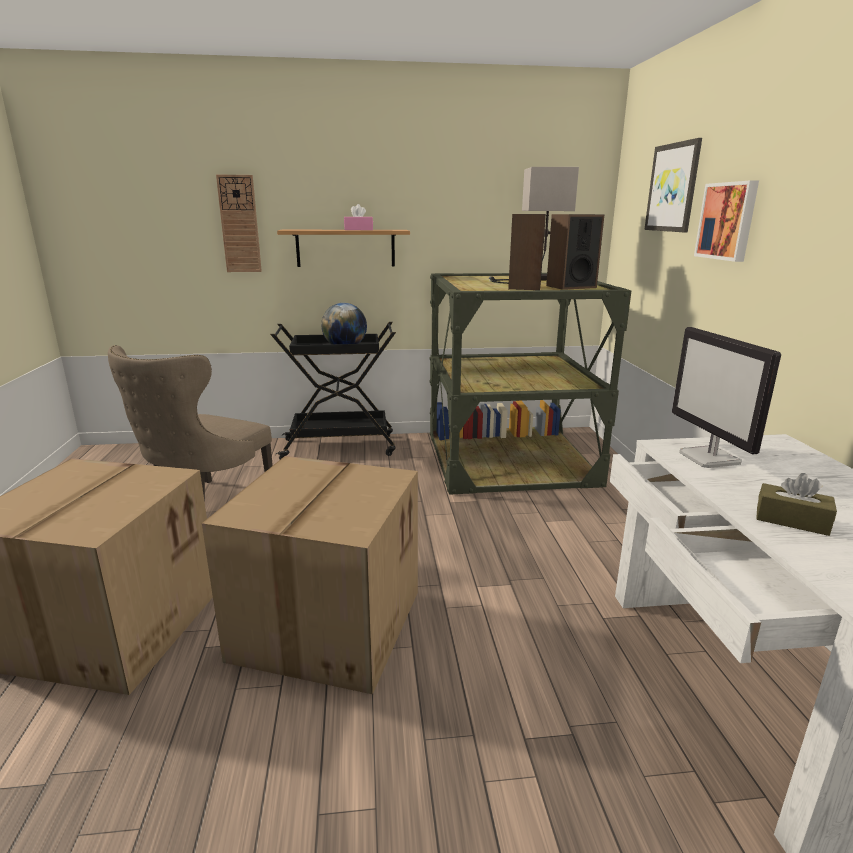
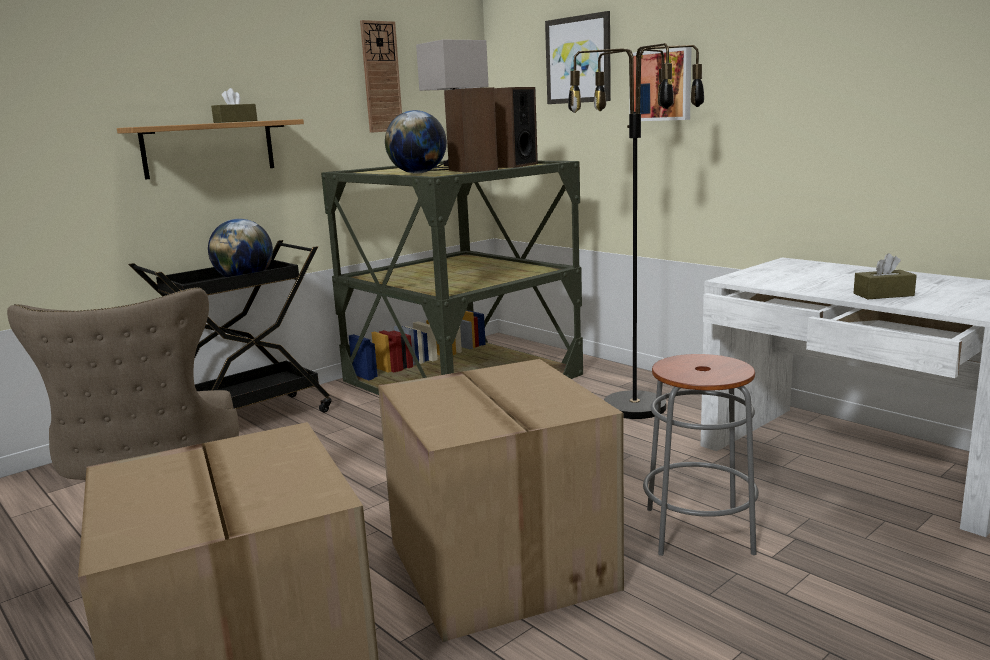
camera: 35 degrees left, 5 degrees down
wall clock [216,175,262,272] -> wall clock moved to [360,20,402,133]
pink tissue box [344,204,373,230] -> brown tissue box [211,88,257,123]
monitor [672,327,781,468] -> none
none -> globe [385,110,447,174]
none -> floor lamp [568,43,704,419]
none -> grey stool [643,354,759,556]

